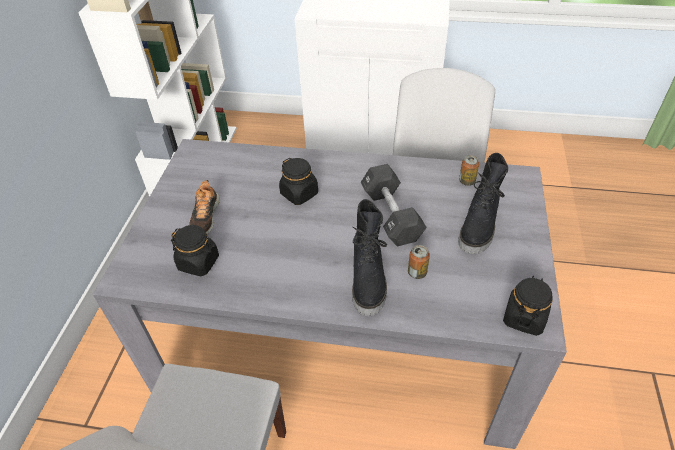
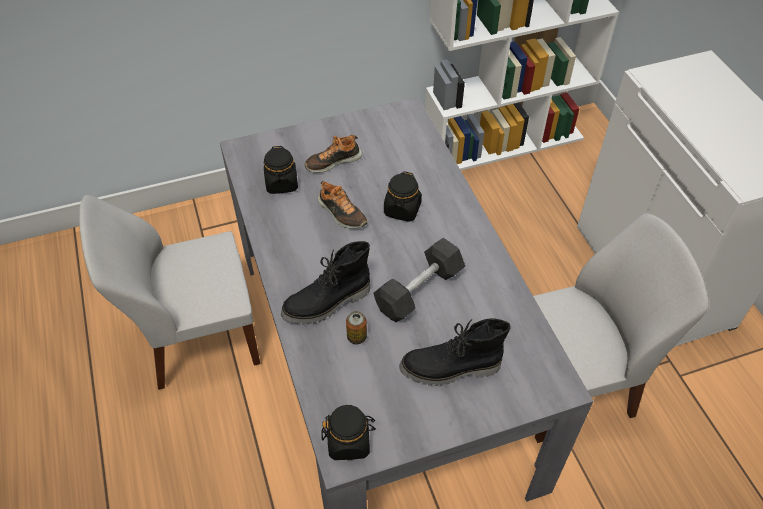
camera: 60 degrees right, 5 degrees up
can [459,155,479,186] -> none
none -> shoe [318,181,368,228]

